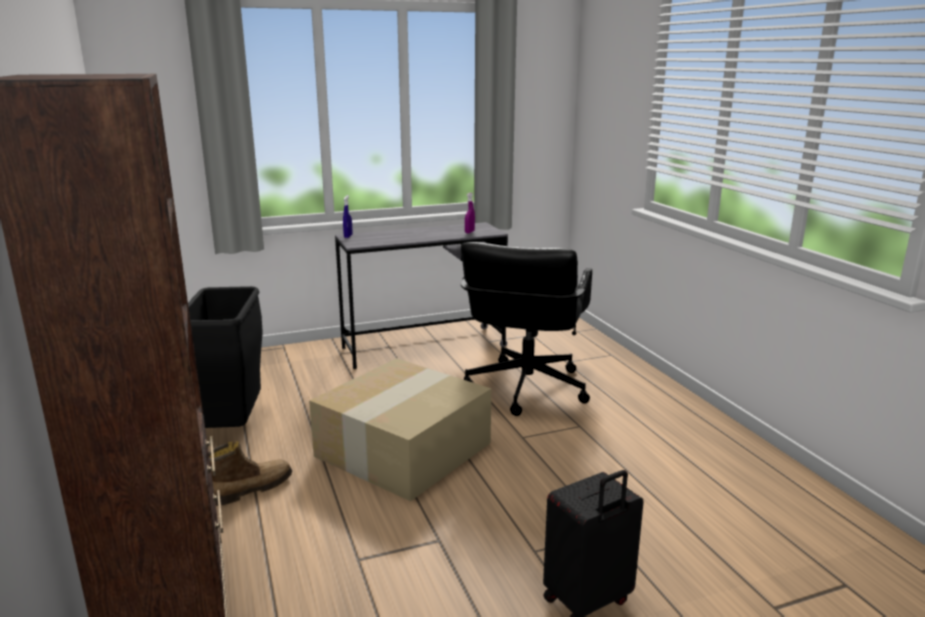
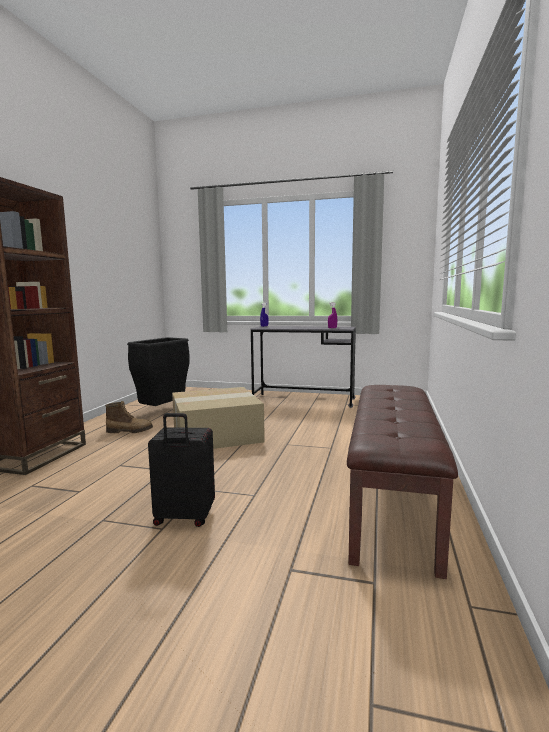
camera: 35 degrees right, 10 degrees down
black office chair [461,242,592,416] -> none
none -> brown bench [347,385,458,579]

